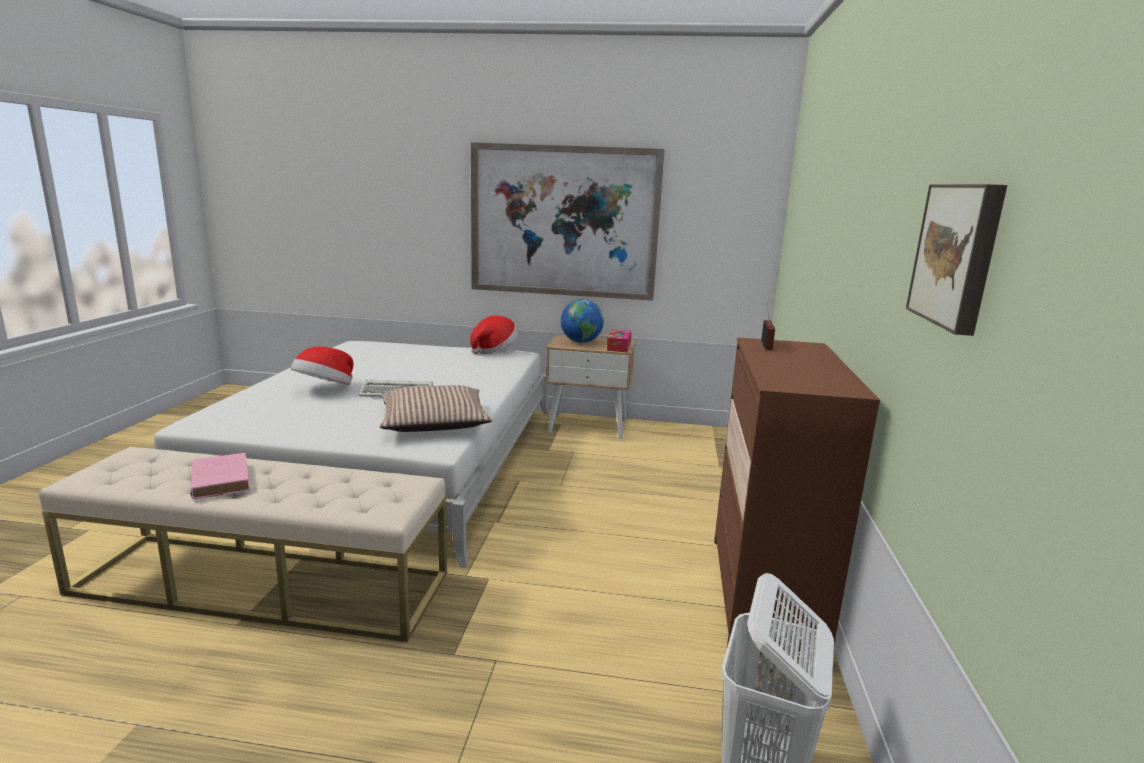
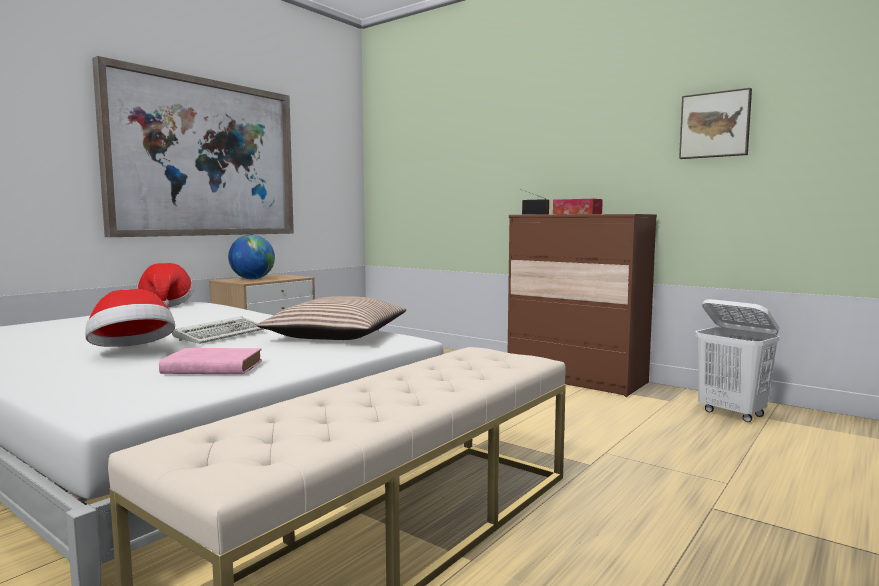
camera: 60 degrees left, 10 degrees down
pink book [190,453,250,499] -> pink book moved to [159,348,262,374]
tissue box [607,330,632,352] -> tissue box moved to [553,199,603,214]

